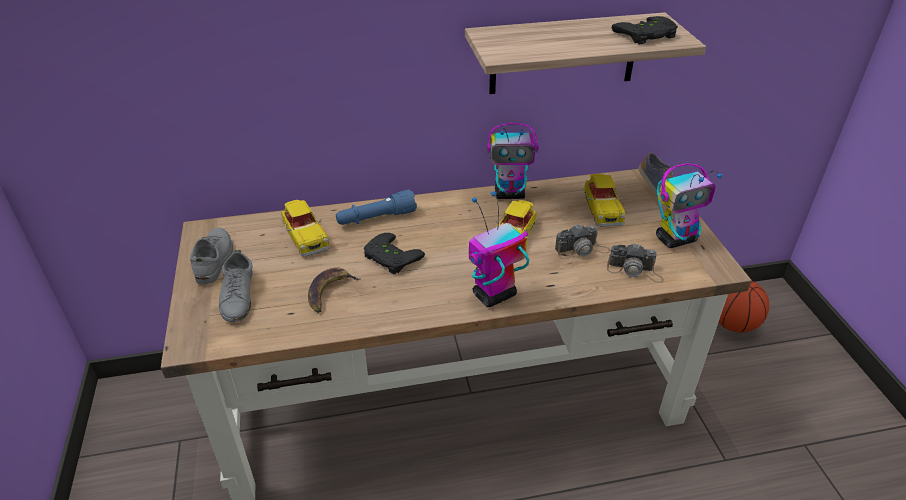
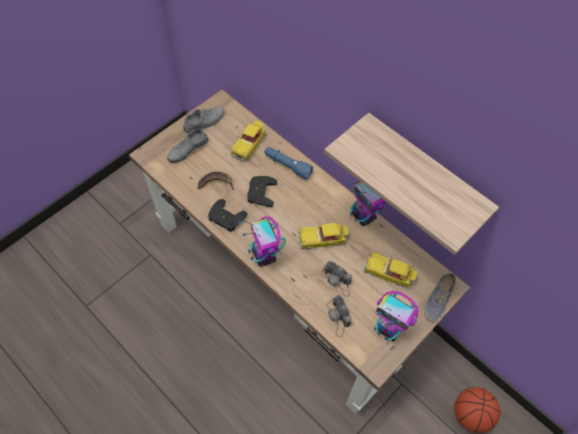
camera: 55 degrees right, 20 degrees up
toy robot [469,191,529,307] -> toy robot turned 135 degrees counterclockwise [239,216,286,267]
toy car [583,174,625,226] -> toy car turned 60 degrees clockwise [364,253,417,288]
black game controller [612,16,678,45] -> black game controller moved to [208,199,247,232]

